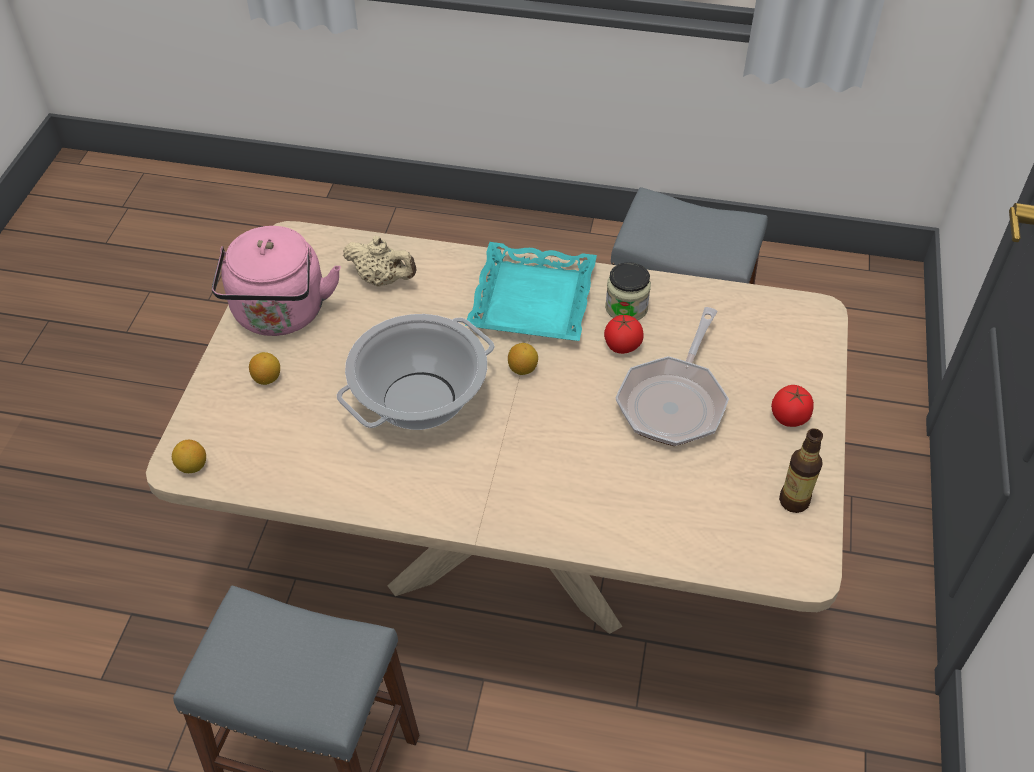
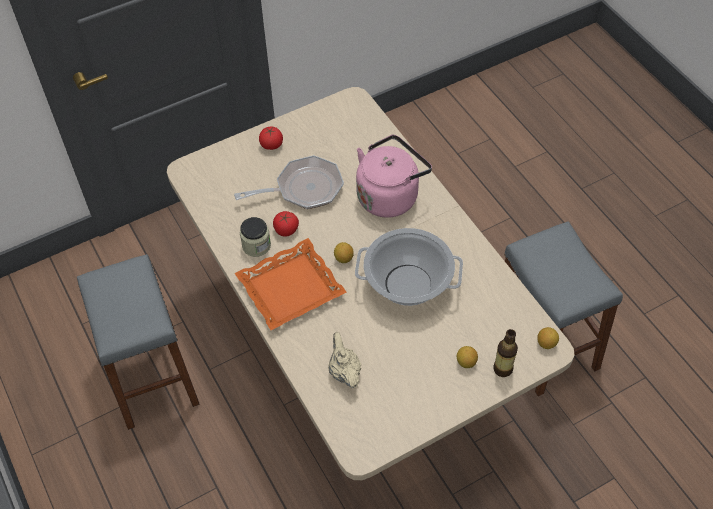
camera: 130 degrees left, 5 degrees up
pink kettle [212,226,341,336] -> pink kettle moved to [356,135,432,218]
turquoise tray [465,242,597,341] -> orange tray [235,238,347,330]
bottle [779,428,823,513] -> bottle moved to [493,329,518,377]

